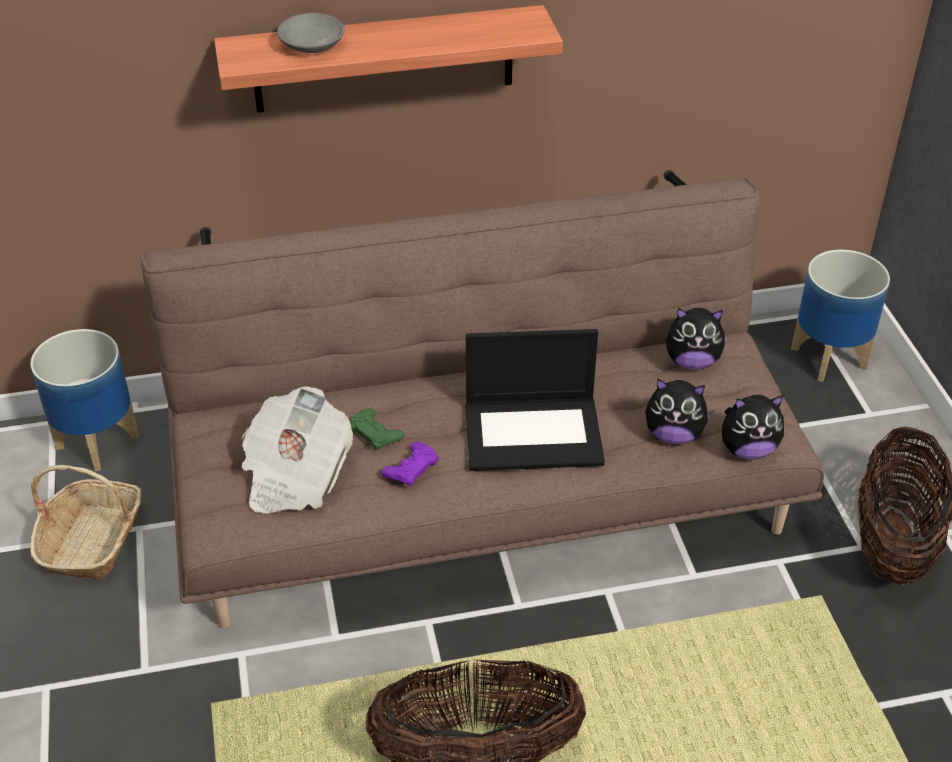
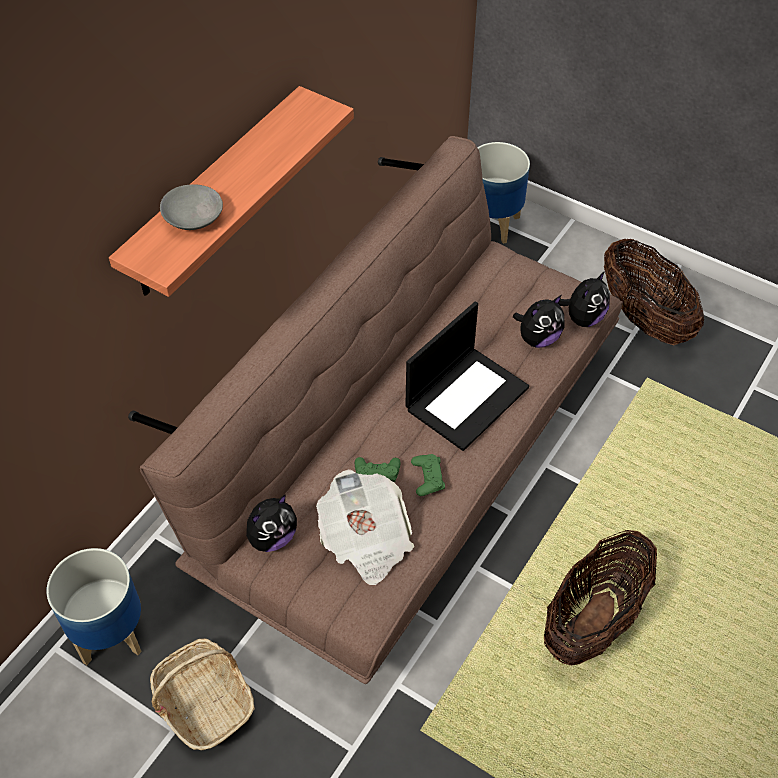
camera: 45 degrees left, 10 degrees up
purple game controller [381,442,439,486] -> green game controller [411,454,445,496]
plush toy [666,308,728,370] -> plush toy moved to [246,494,297,552]

